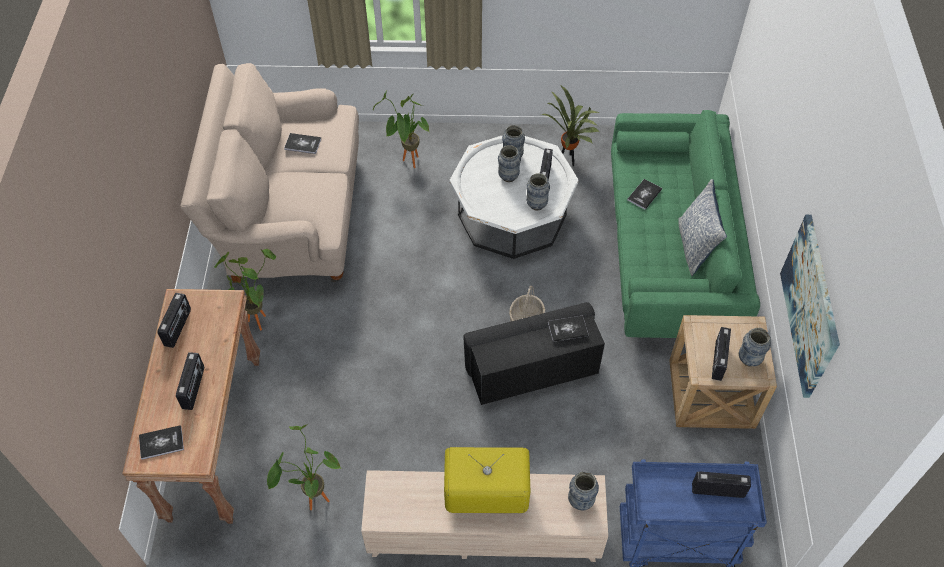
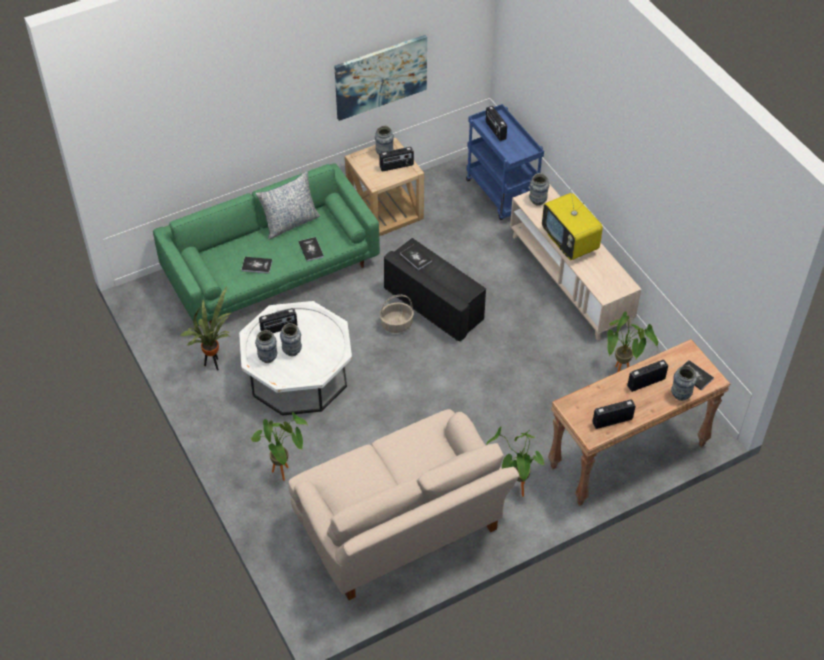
camera: 120 degrees left, 5 degrees down
book [284,133,321,154] -> book moved to [299,237,324,262]
vase [526,173,550,211] -> vase moved to [671,366,697,401]

